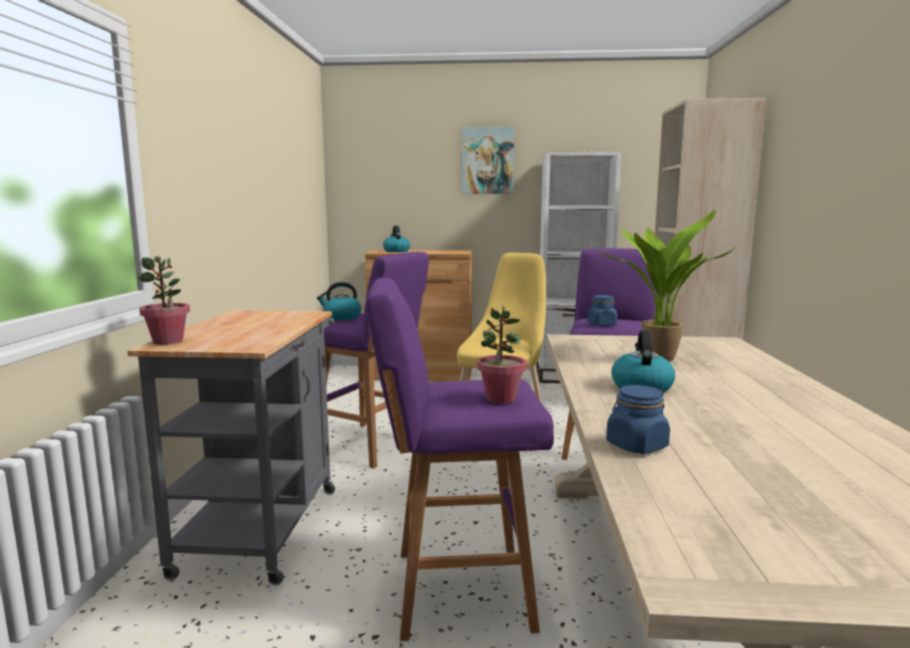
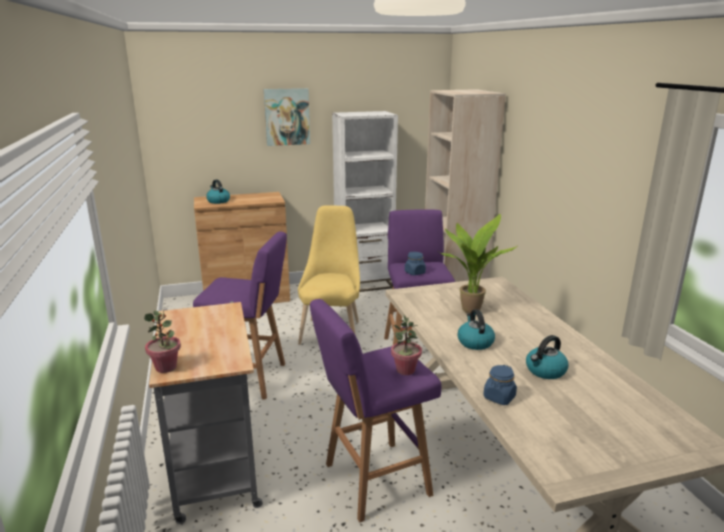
camera: 20 degrees left, 10 degrees up
kettle [317,282,361,320] -> kettle moved to [526,335,569,379]

